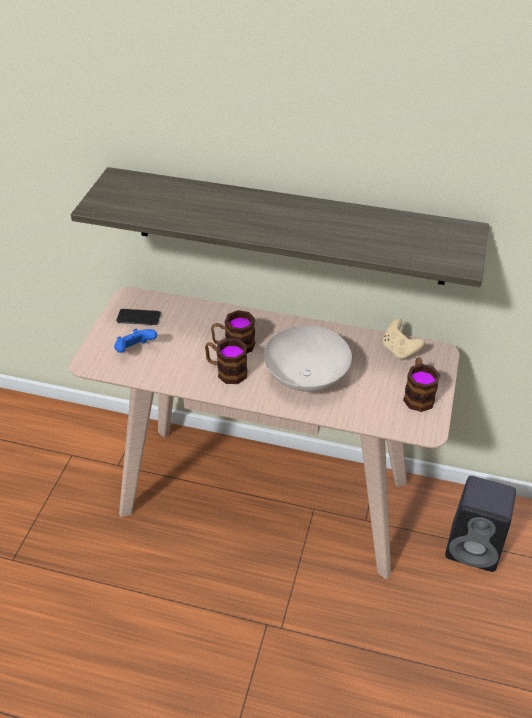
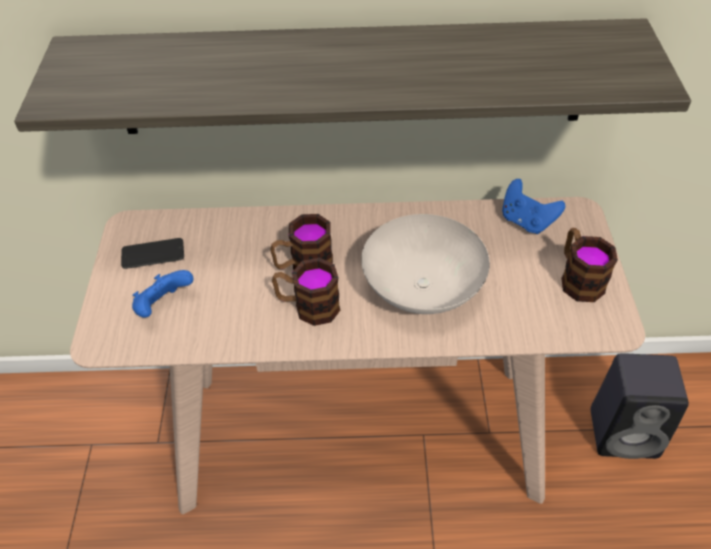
camera: 15 degrees left, 5 degrees up
beige game controller [383,319,425,360] -> blue game controller [502,179,565,234]

